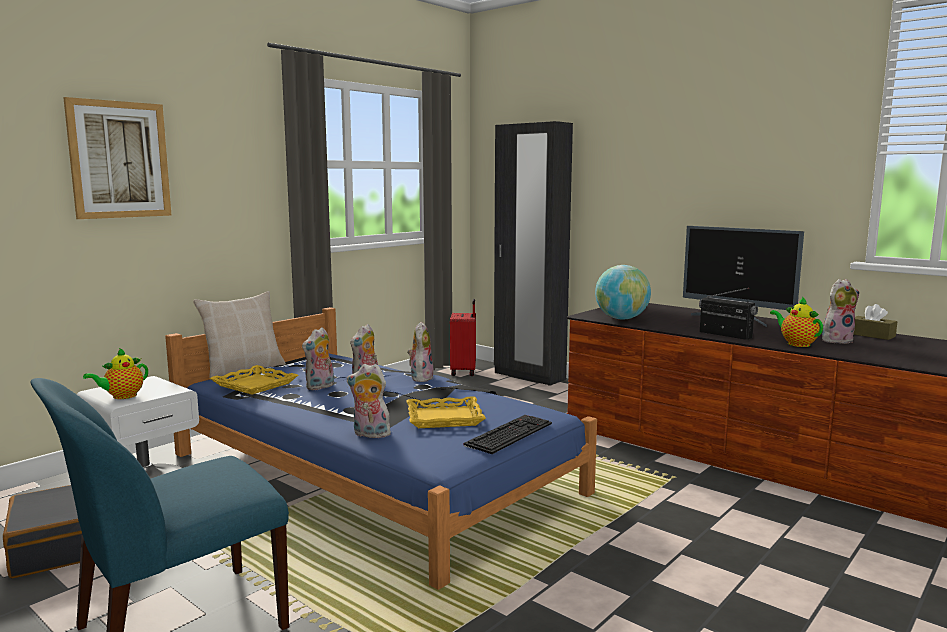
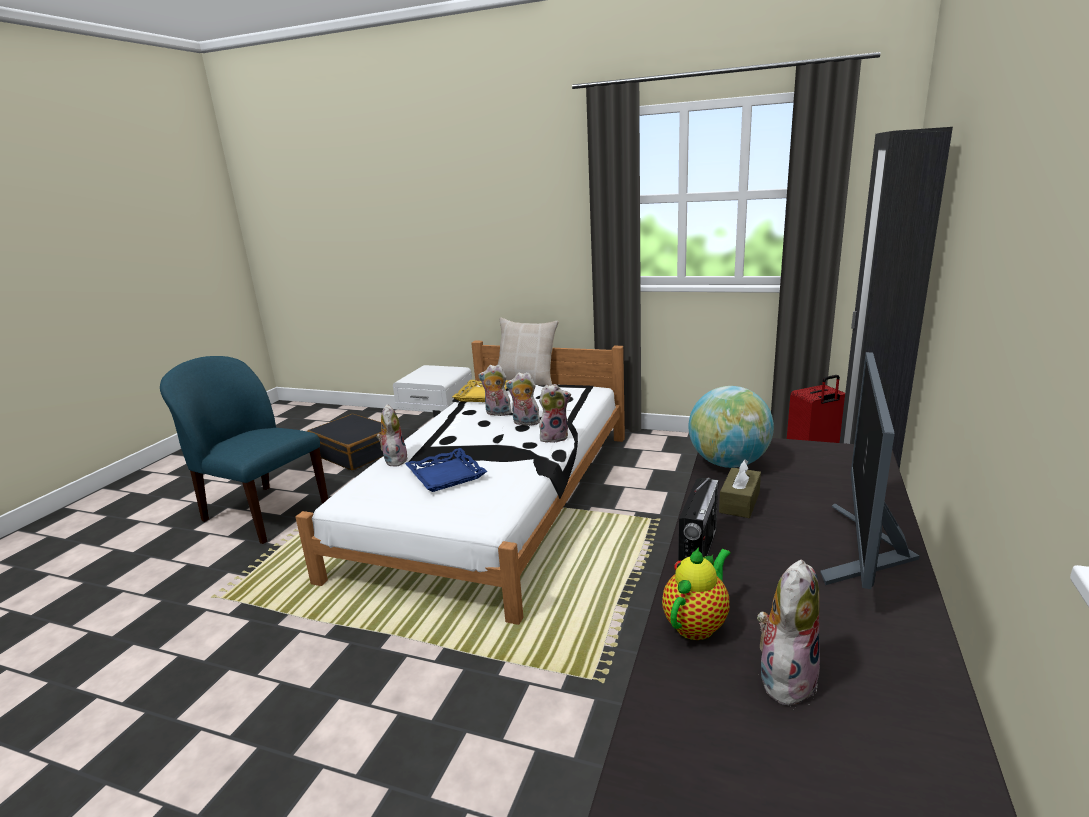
camera: 70 degrees right, 10 degrees up
picture [63,97,172,219] -> none
teapot [83,348,148,399] -> none
blue bed [165,307,597,590] -> white bed [296,340,625,625]
yellow tray [406,396,486,428] -> blue tray [405,448,487,492]
keyboard [464,415,552,454] -> none
plush toy [822,279,860,344] -> plush toy turned 105 degrees counterclockwise [757,560,820,707]
brown tissue box [853,304,898,340] -> brown tissue box moved to [719,460,761,518]

